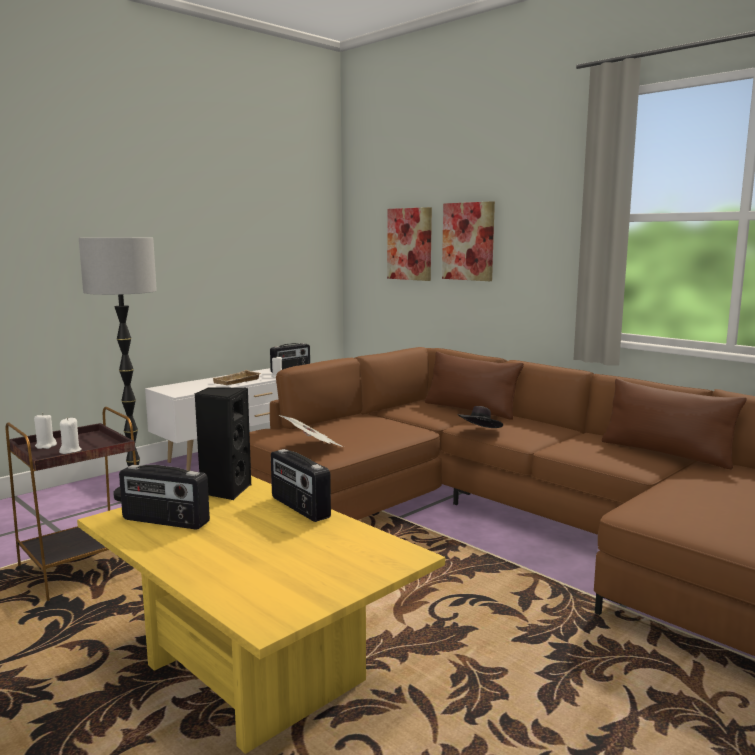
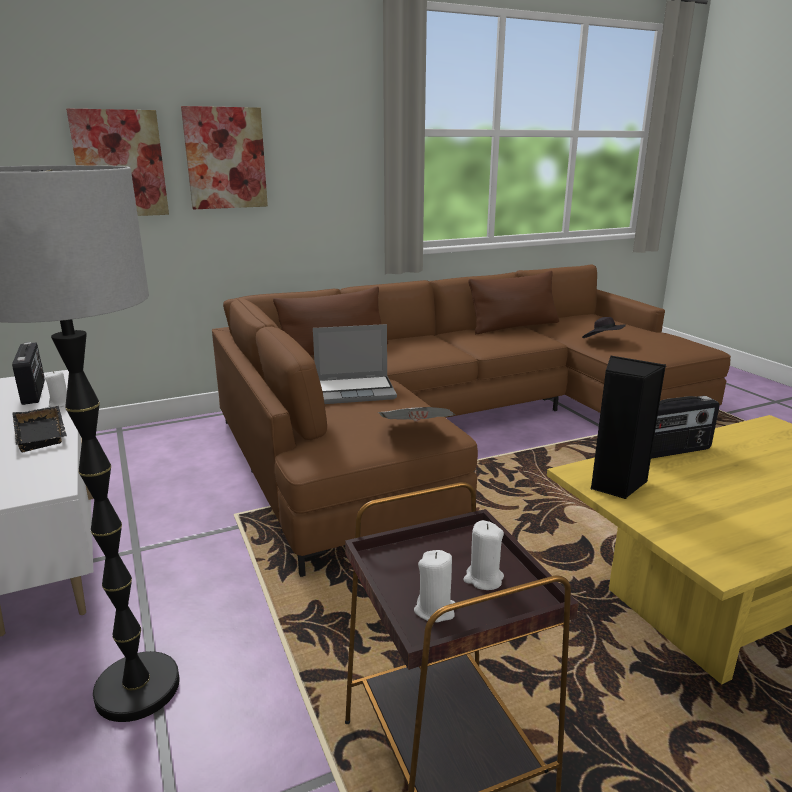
camera: 70 degrees left, 10 degrees up
radio [119,465,210,530] -> none
beige tray [213,370,261,385] -> black tray [12,406,67,453]
black hat [457,406,503,428] -> black hat moved to [582,317,626,338]
none -> laptop [313,324,397,404]

